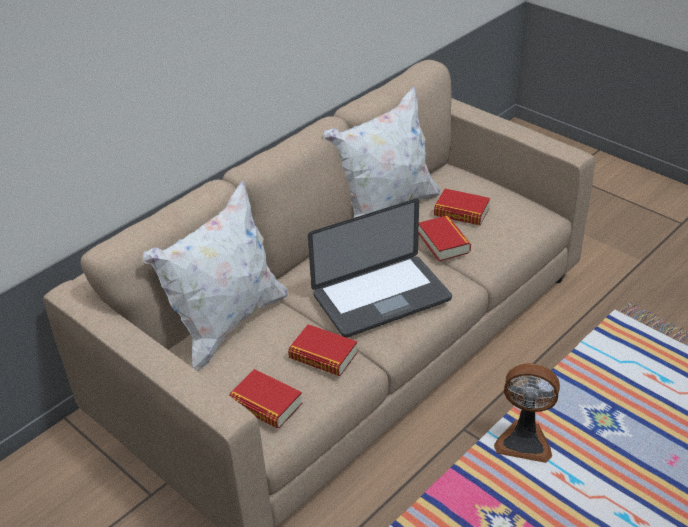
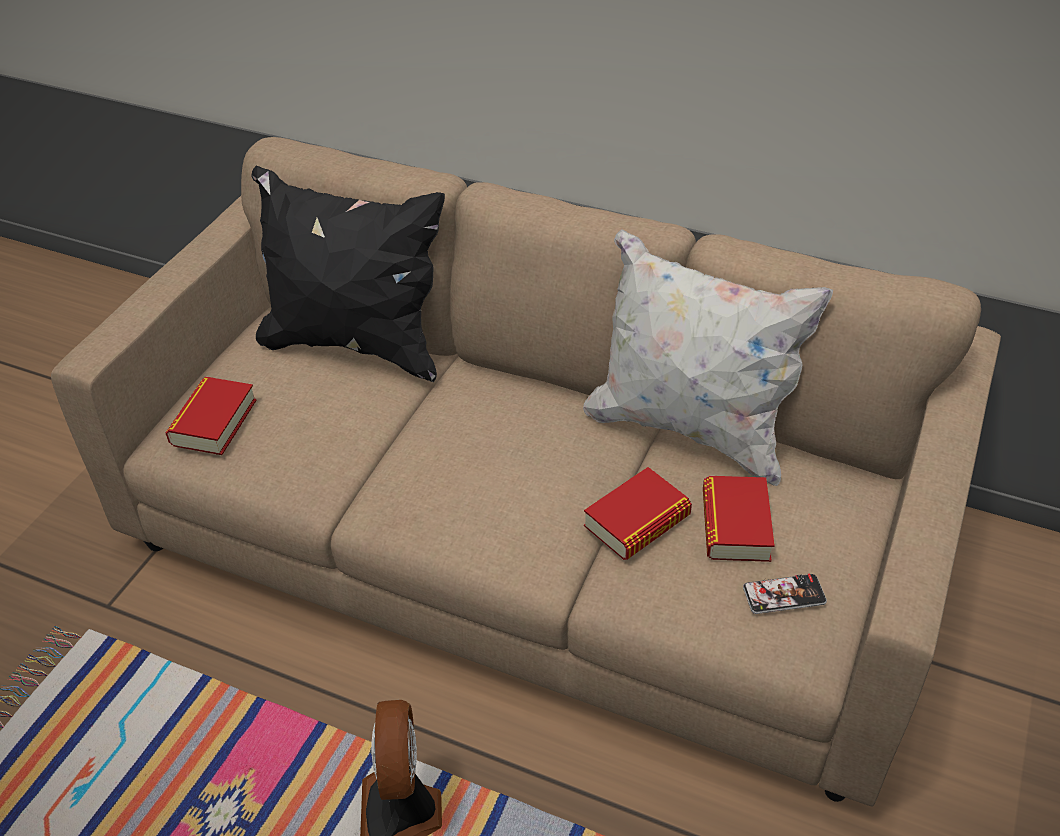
camera: 70 degrees right, 5 degrees up
white pillow [143,181,288,370] -> black pillow [251,166,445,382]
book [288,324,358,376] -> none
laptop [308,199,452,338] -> none
none -> phone [743,573,827,614]

